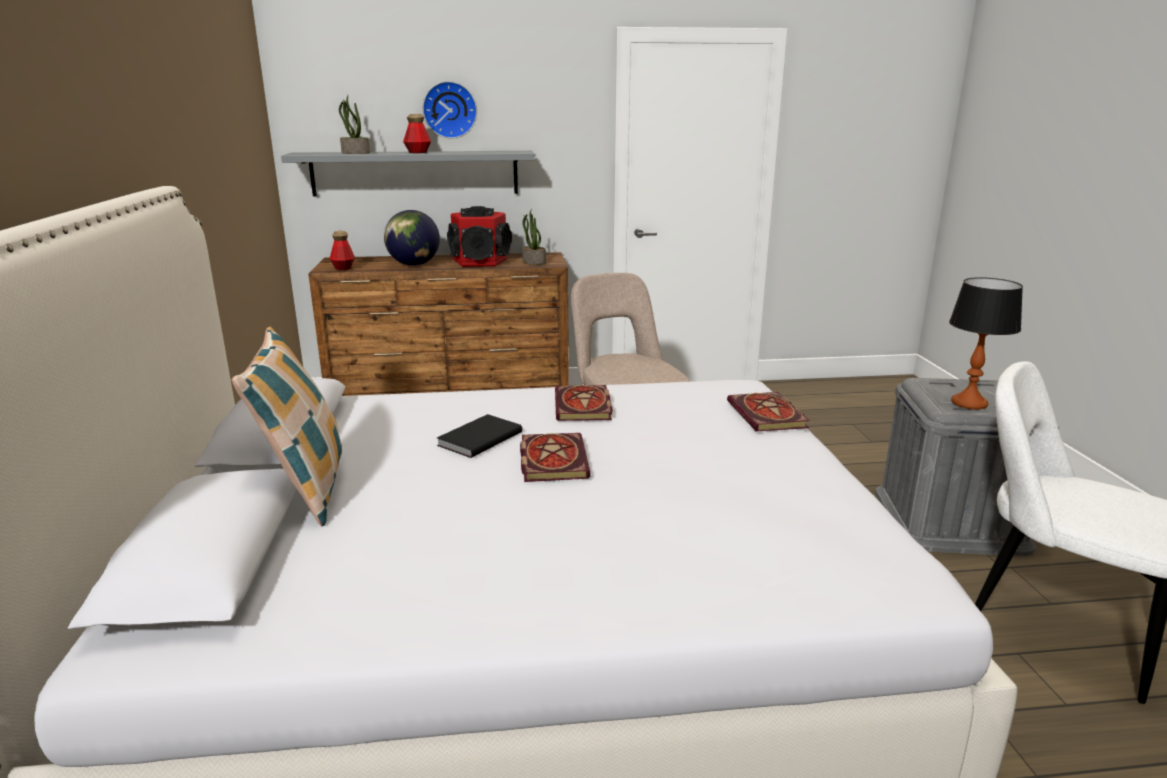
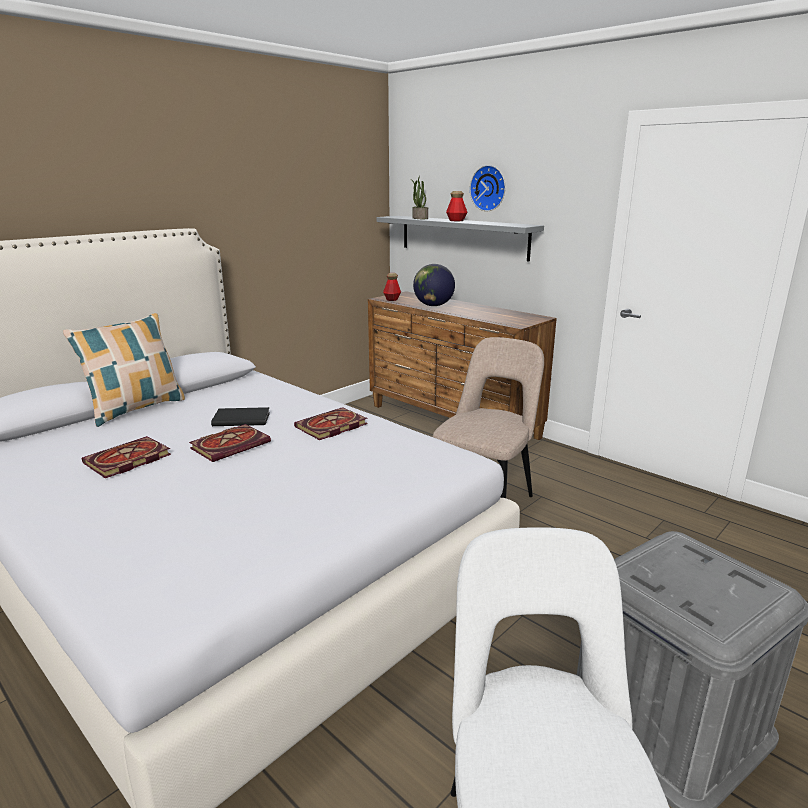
camera: 50 degrees right, 0 degrees up
speaker [447,206,512,267] -> none
potted plant [522,209,546,265] -> none
book [727,392,810,432] -> book moved to [82,436,171,478]
table lamp [949,277,1023,410] -> none

